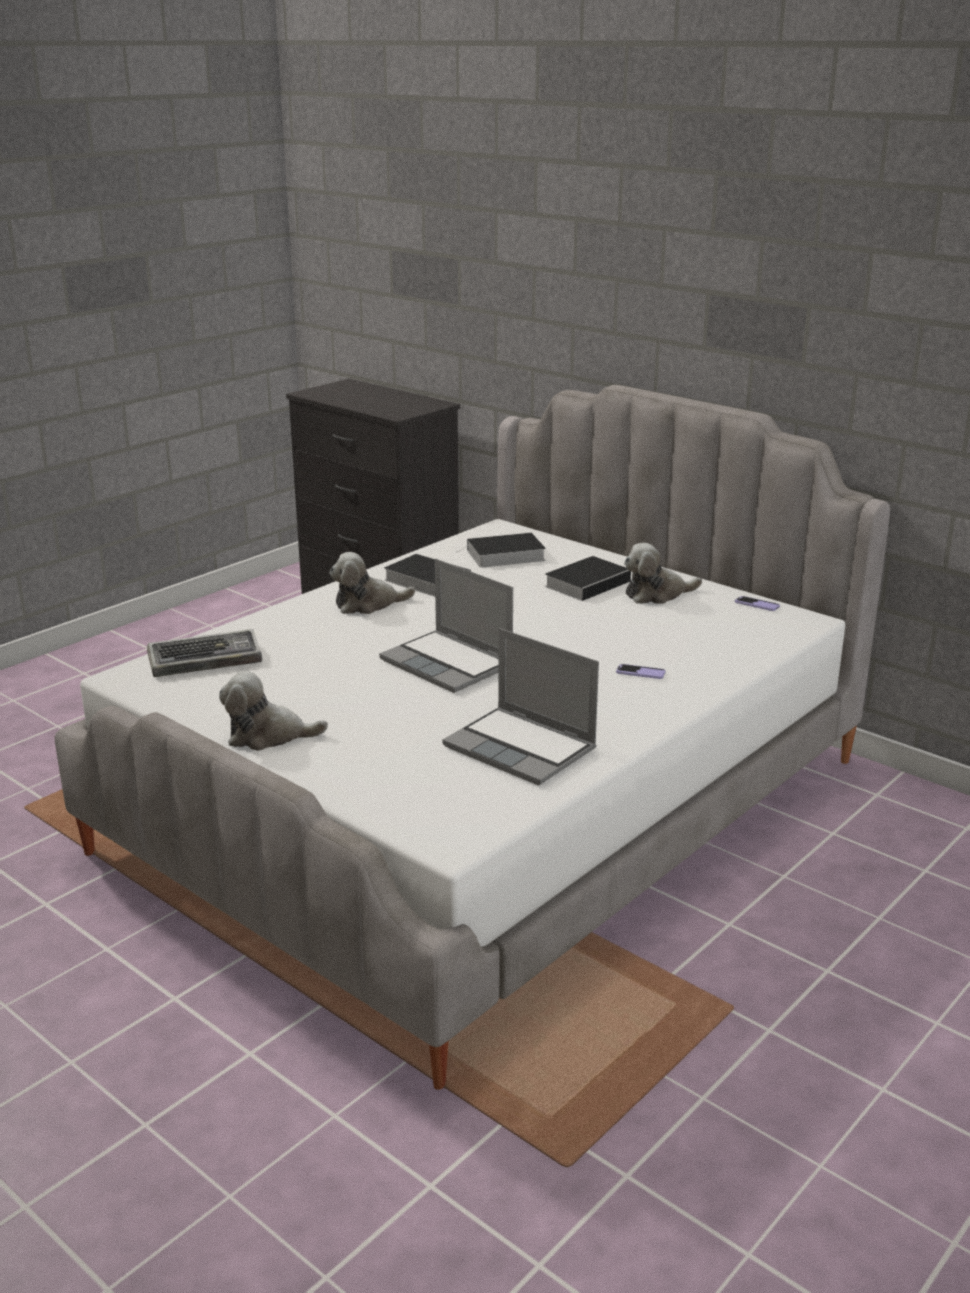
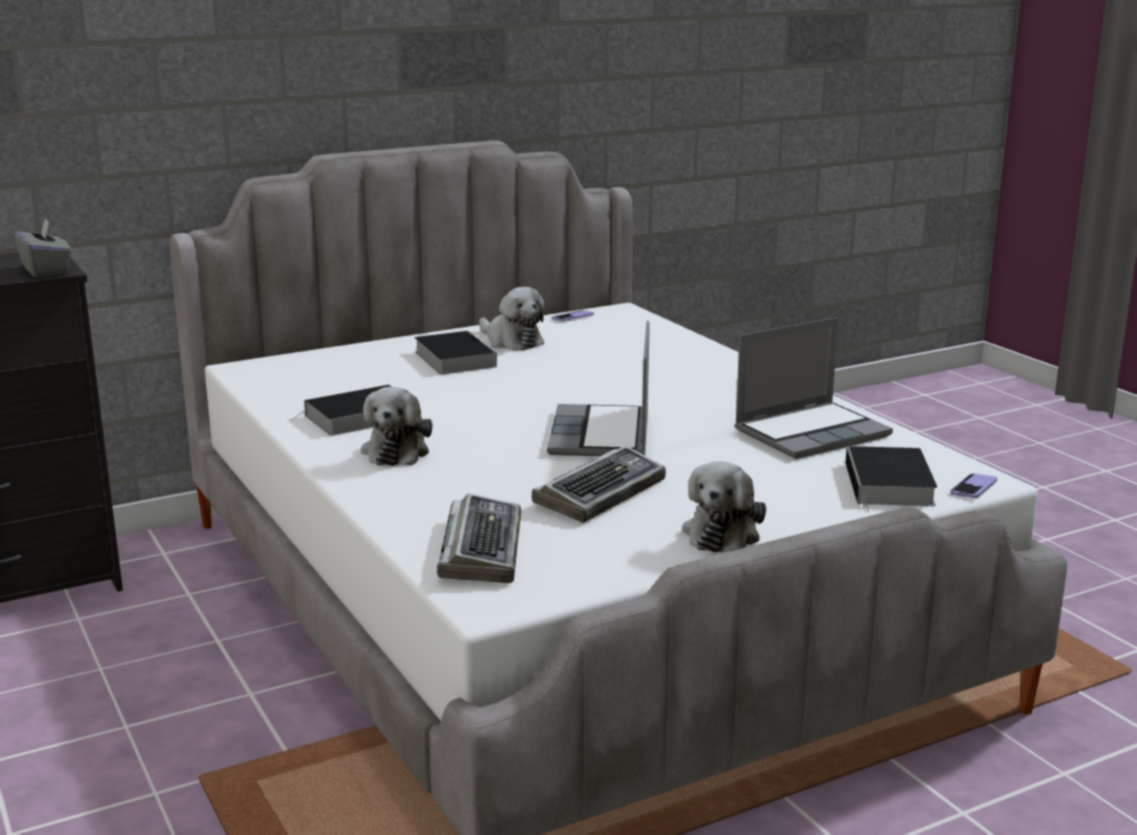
camera: 70 degrees left, 5 degrees down
laptop [379,559,513,693] -> laptop turned 120 degrees clockwise [547,321,650,456]
book [456,532,546,568] -> book moved to [845,446,937,512]
phone [616,664,666,679] -> phone moved to [950,474,997,498]
plush toy [624,543,702,604] -> plush toy turned 45 degrees counterclockwise [479,287,545,350]
none -> grey tissue box [15,219,71,278]
none -> keyboard [531,445,666,523]

